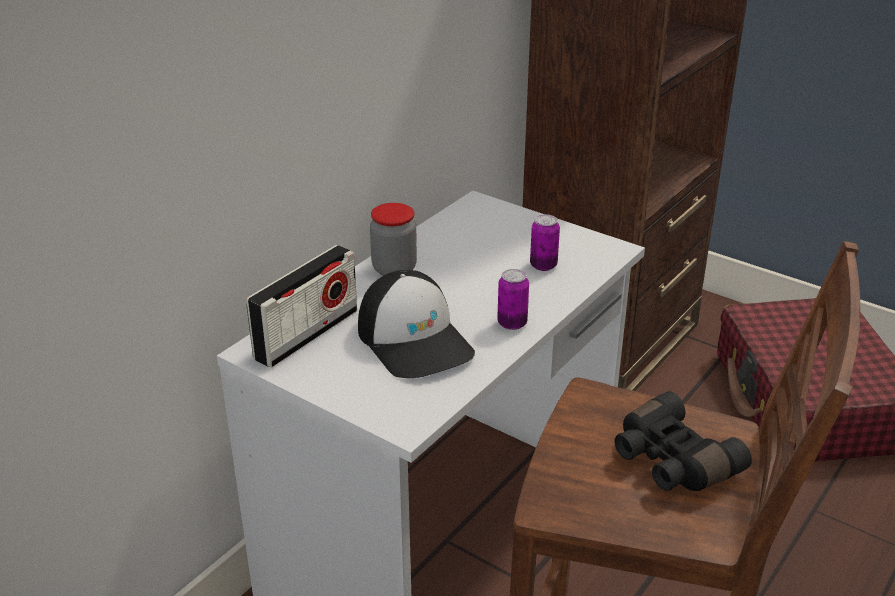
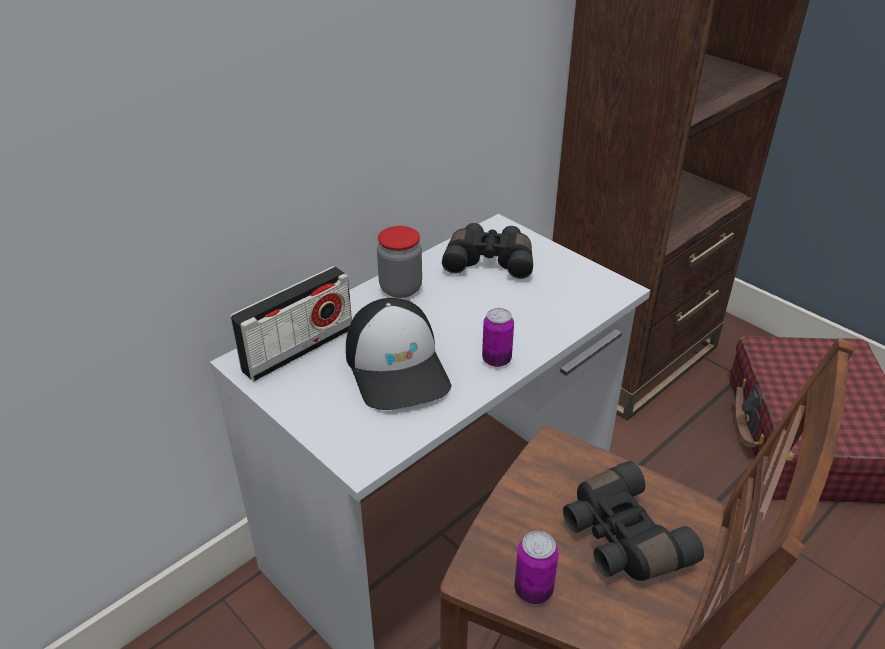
camera: 10 degrees right, 5 degrees up
can [530,214,560,271] -> can moved to [514,531,559,604]
none -> black binoculars [442,223,533,279]

